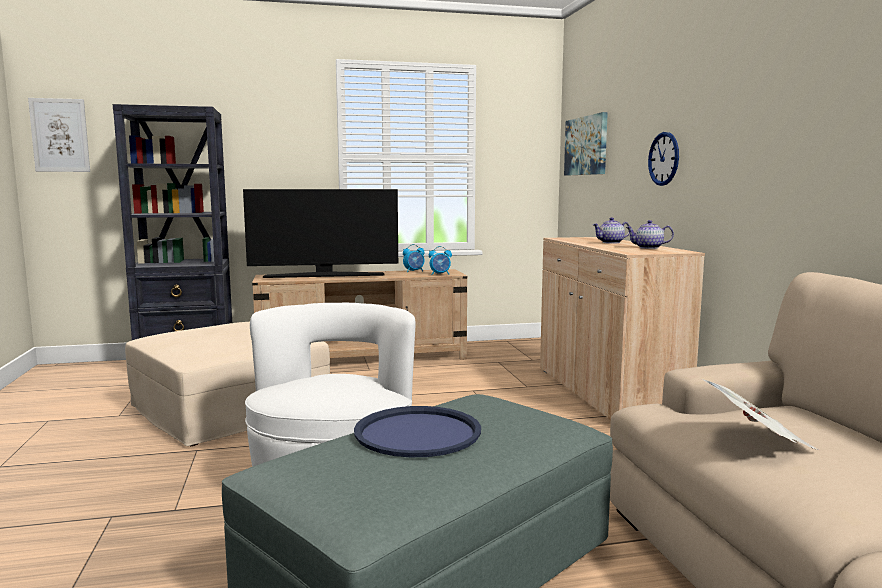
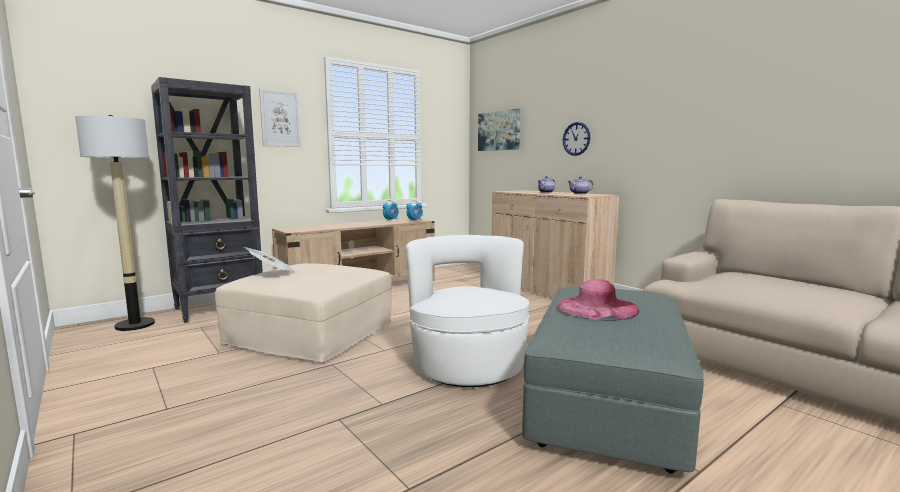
camera: 25 degrees left, 0 degrees up
picture [28,98,90,172] -> picture moved to [259,89,301,147]
television [243,189,398,278] -> none
blue tray [354,406,481,457] -> pink hat [557,279,639,321]
newspaper [701,379,820,450] -> newspaper moved to [244,247,297,273]
none -> floor lamp [75,115,155,331]

